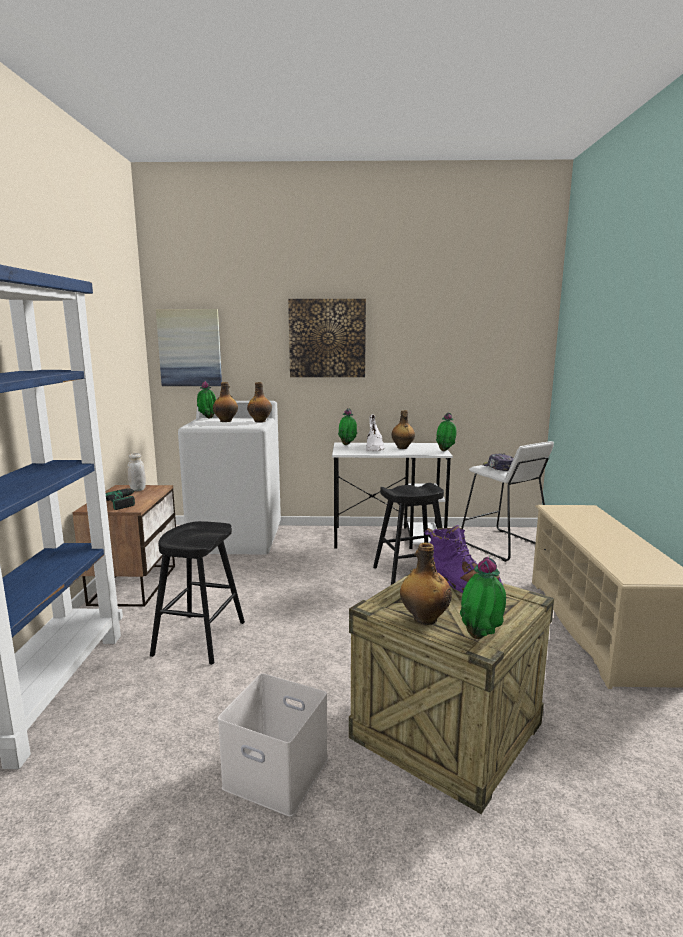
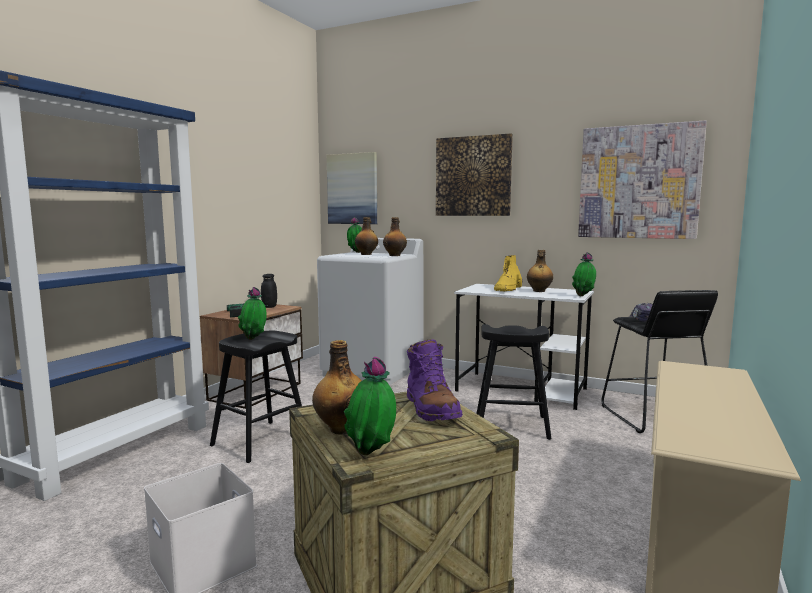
camera: 25 degrees right, 5 degrees down
white jar [127,453,146,491] -> black jar [261,274,277,308]
potted plant [338,408,357,445] -> potted plant moved to [238,287,267,340]
white boot [366,414,384,451] -> yellow boot [494,255,522,291]
white stool [461,441,554,562] -> black stool [602,290,718,433]
none -> picture [578,120,707,239]

